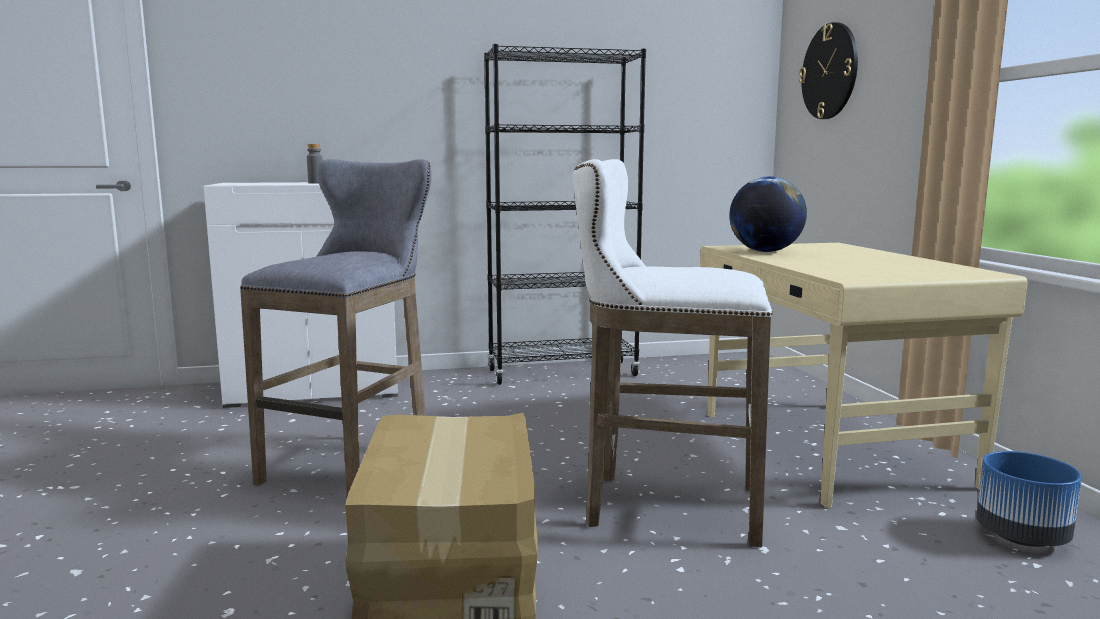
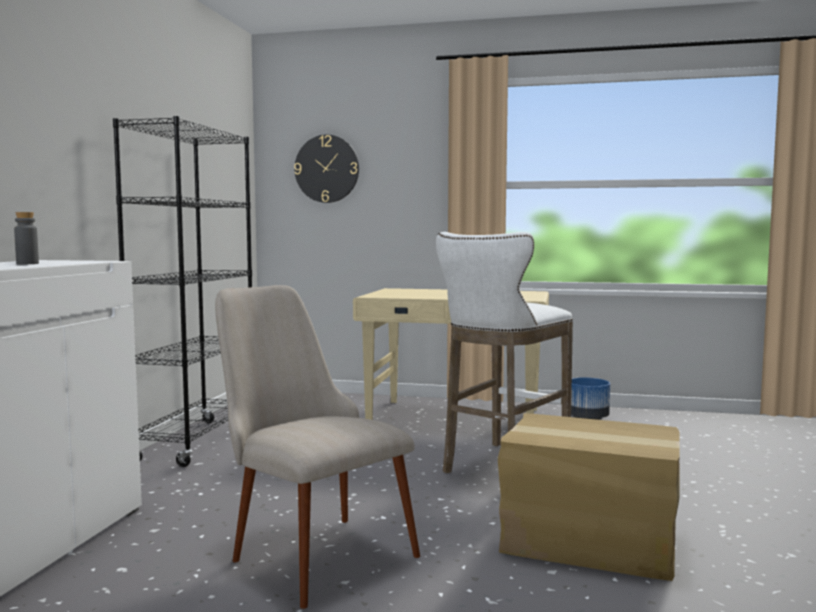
camera: 65 degrees left, 5 degrees down
grey stool [240,159,432,497] -> beige chair [215,285,420,609]
globe [729,176,807,252] -> none

